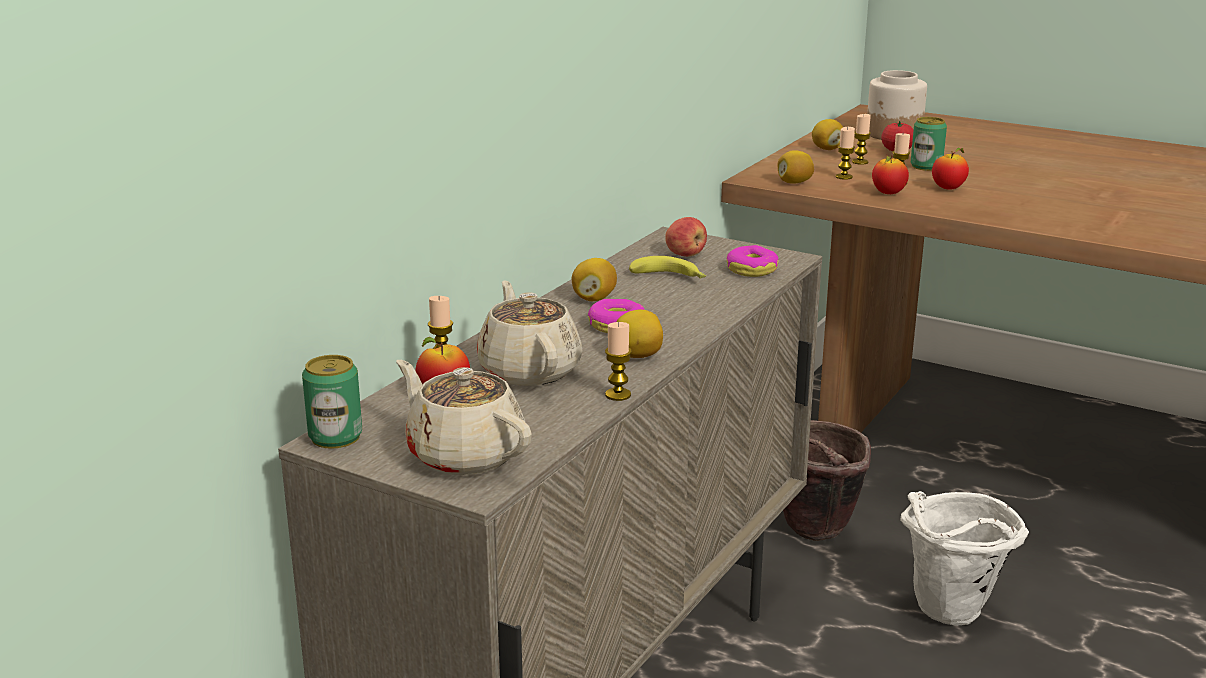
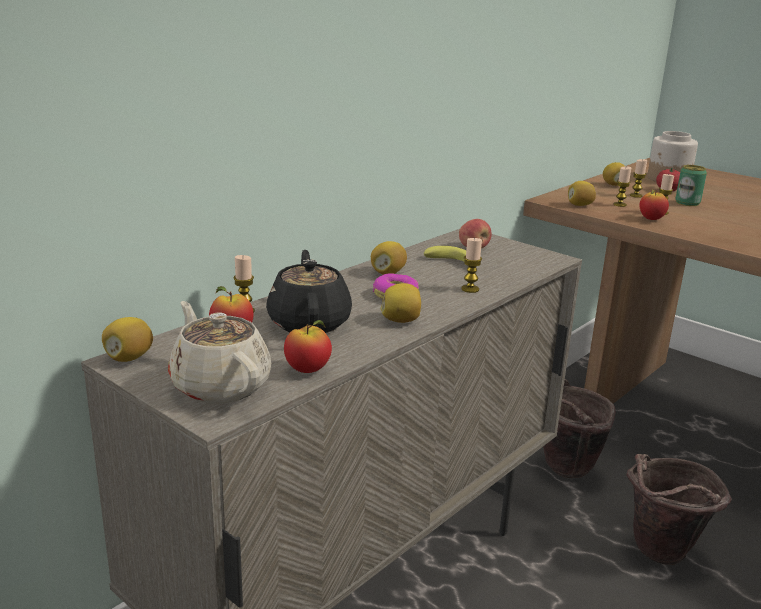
camera: 10 degrees right, 0 degrees up
can [302,355,362,449] -> lemon [102,317,153,362]
beige teapot [477,280,583,386] -> black teapot [266,250,352,333]
candle [605,322,632,401] -> candle moved to [461,238,482,293]
donut [727,245,779,277] -> none
white bucket [900,491,1029,626] -> brown bucket [626,454,732,565]
apple [932,148,969,190] -> apple moved to [284,320,332,373]

